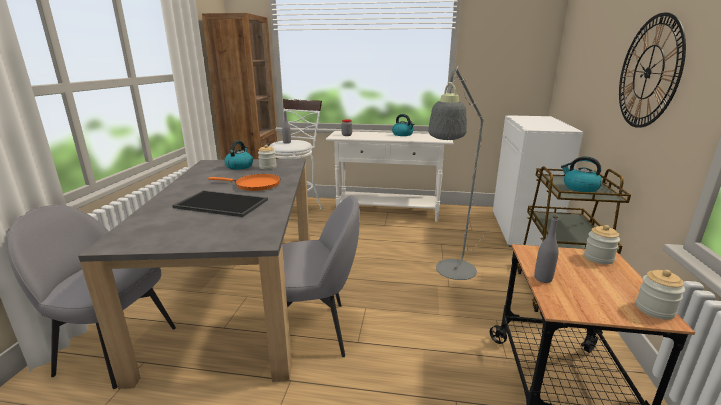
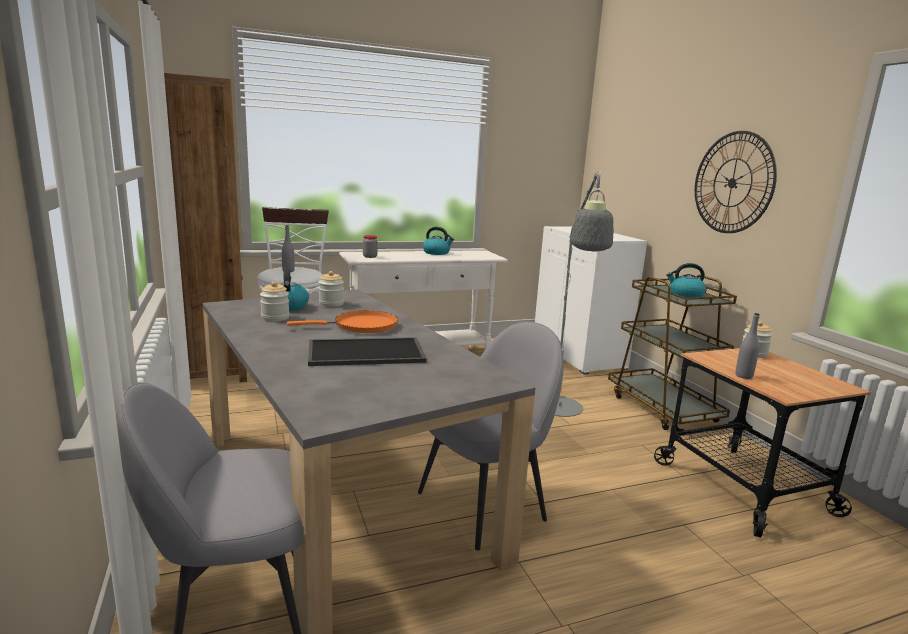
camera: 30 degrees left, 5 degrees down
jar [636,270,685,320] -> jar moved to [260,282,290,321]

